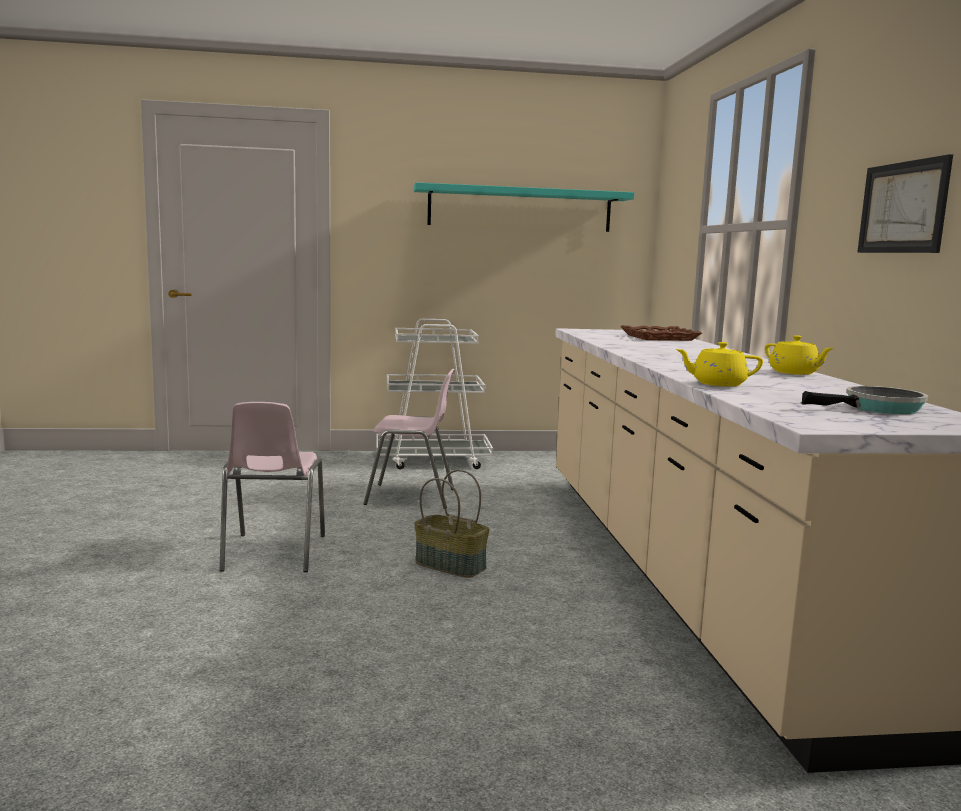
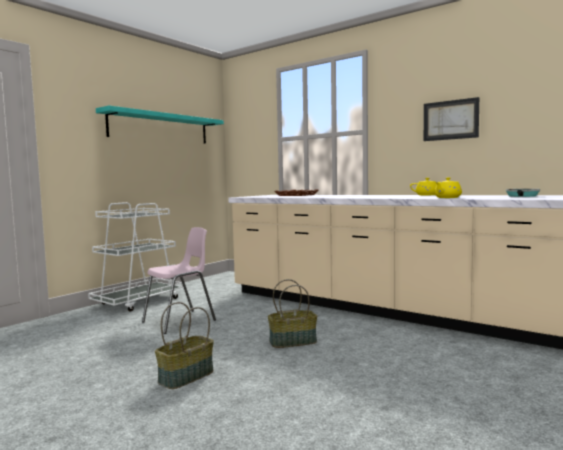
camera: 45 degrees left, 5 degrees down
pink chair [219,402,325,572] -> basket [155,302,214,389]

